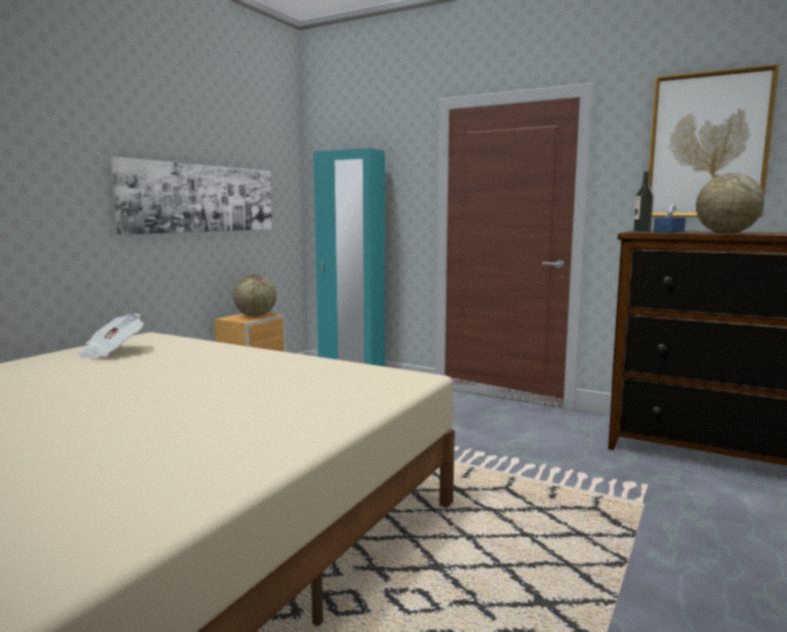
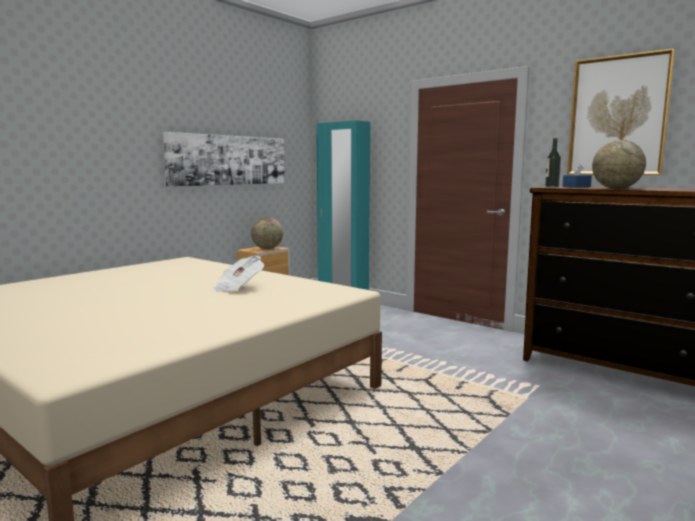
camera: 10 degrees right, 0 degrees up
newspaper [76,313,144,359] -> newspaper moved to [211,256,264,292]

